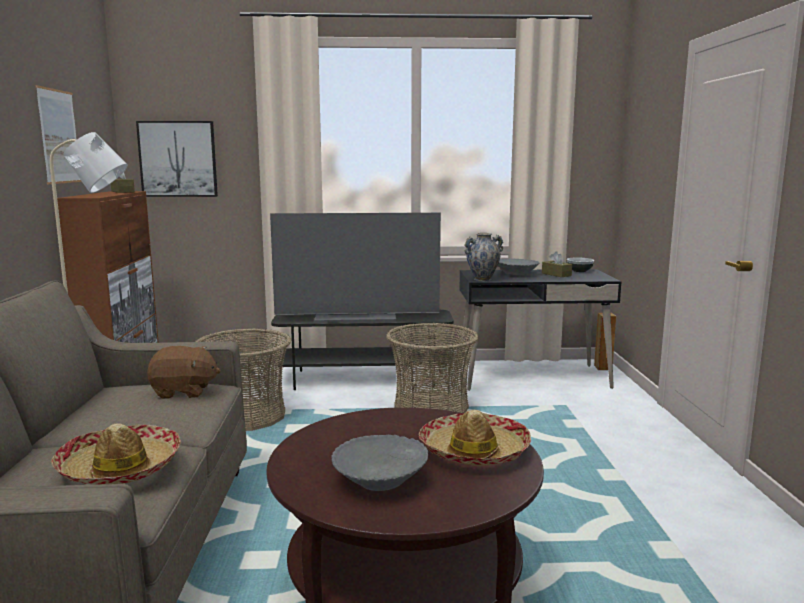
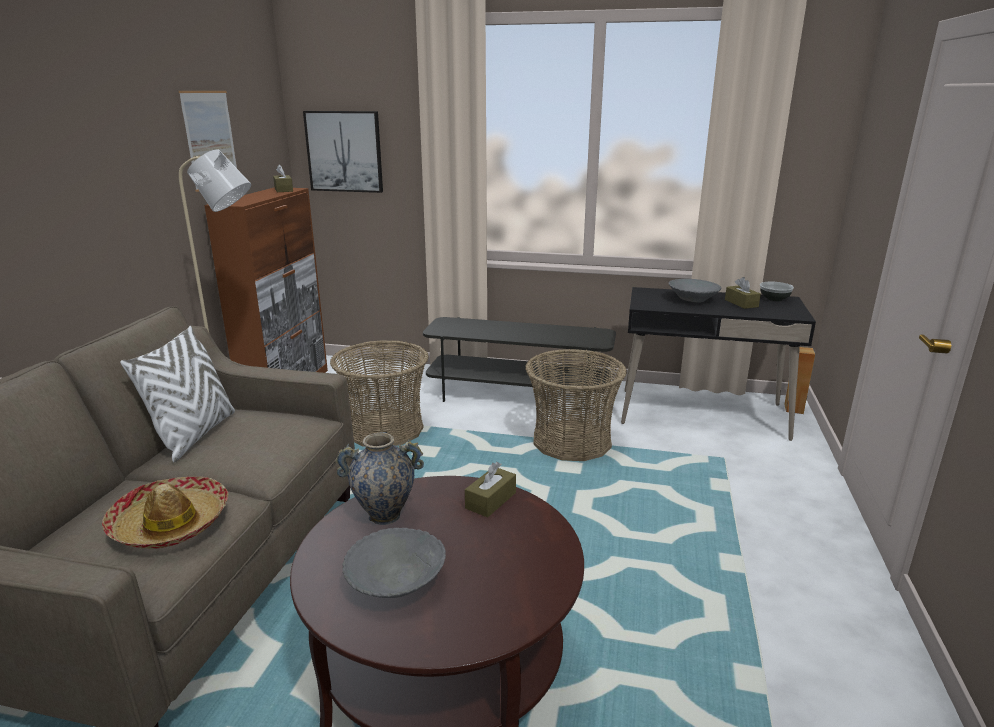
camera: 15 degrees right, 10 degrees up
brown plush toy [147,346,221,399] -> none
television [270,213,441,323] -> none
hat [419,410,531,466] -> none
vase [464,233,503,281] -> vase moved to [335,432,424,525]
none -> white pillow [120,326,235,463]
none -> brown tissue box [465,462,516,518]

